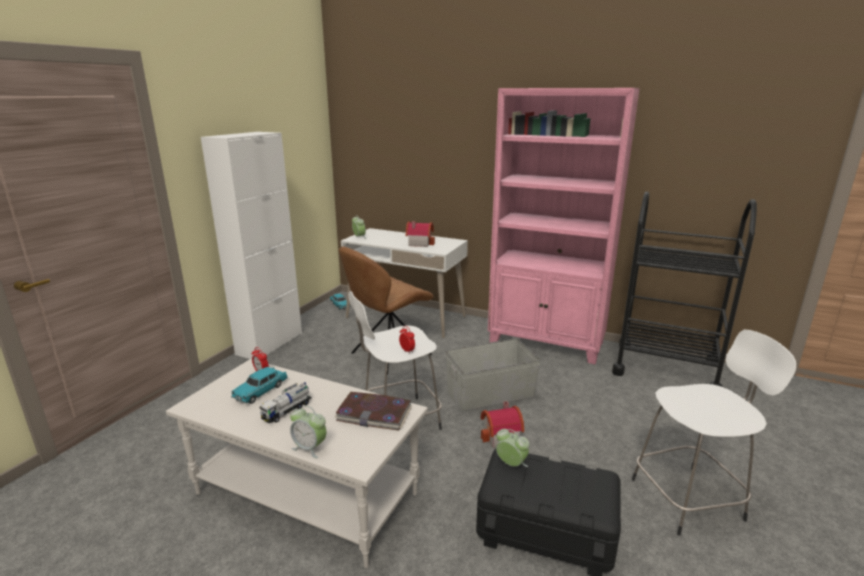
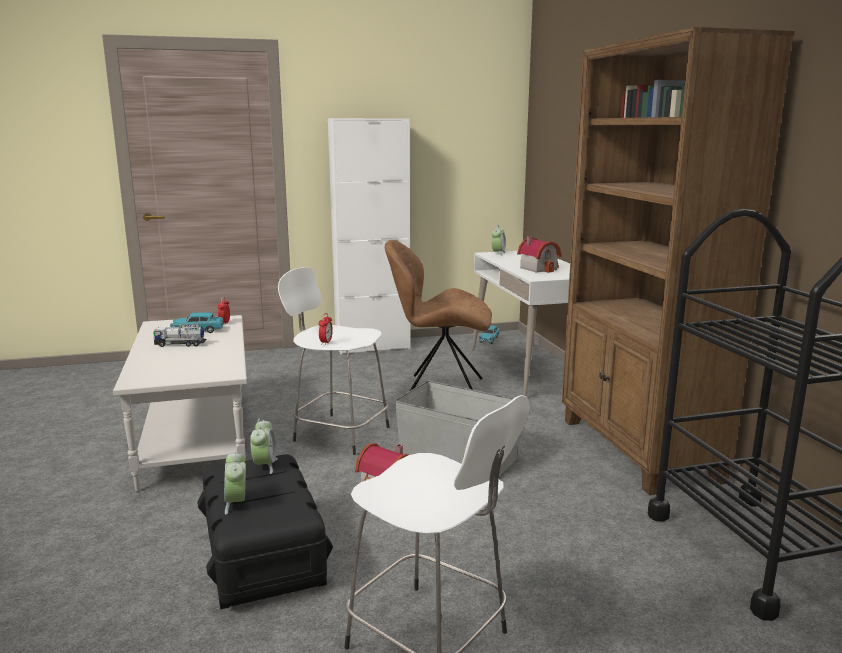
camera: 50 degrees right, 5 degrees down
alarm clock [290,406,326,458] -> alarm clock moved to [224,451,246,514]
book [334,392,412,431] -> none
pink bookcase [488,88,640,364] -> brown bookcase [562,27,794,495]

